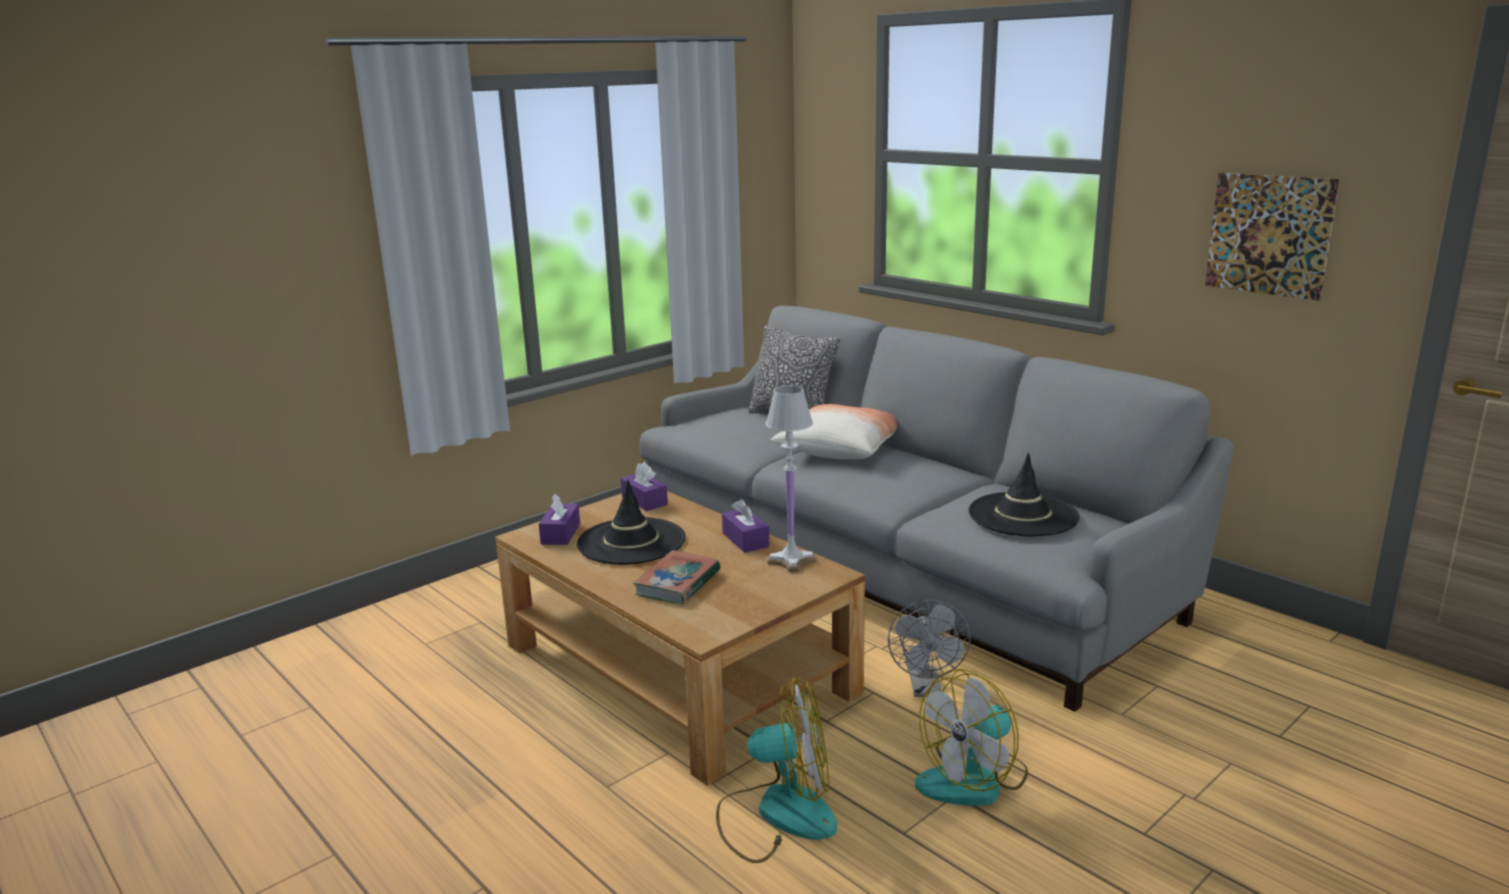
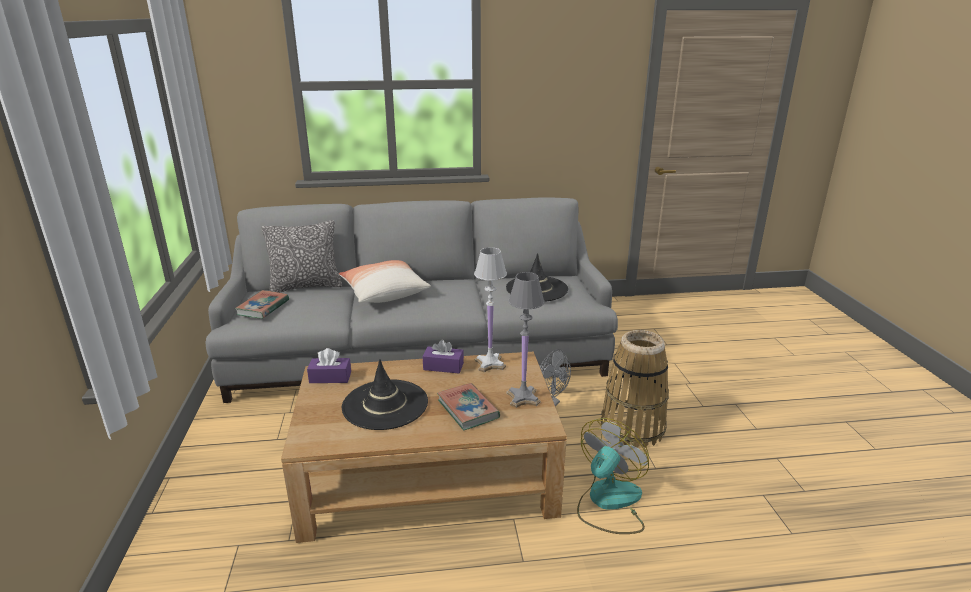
camera: 55 degrees left, 5 degrees up
purple tissue box [539,493,580,545] -> none
fan [915,669,1028,806] -> basket [601,330,669,448]
picture [1205,173,1340,301] -> none
none -> book [235,290,289,319]
none -> grey table lamp [507,272,544,408]

